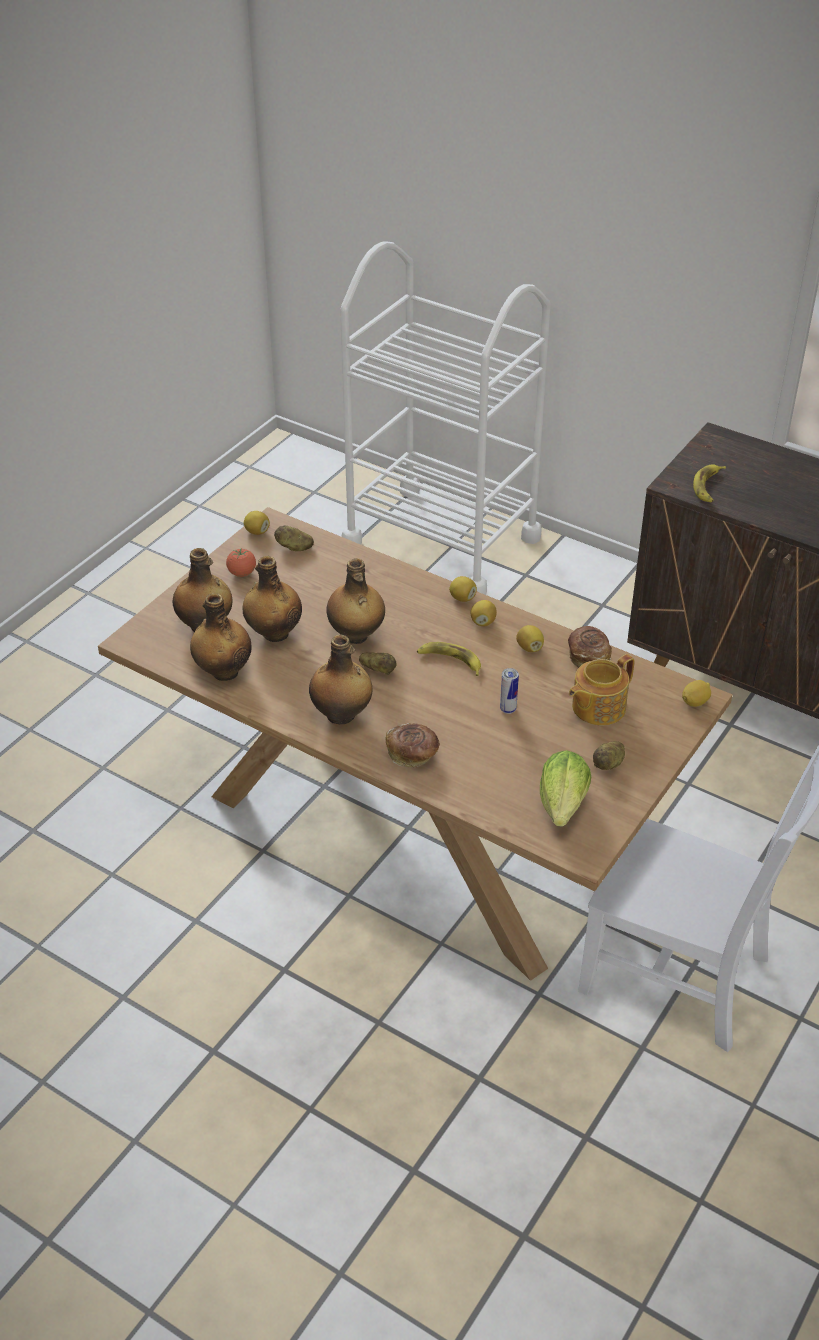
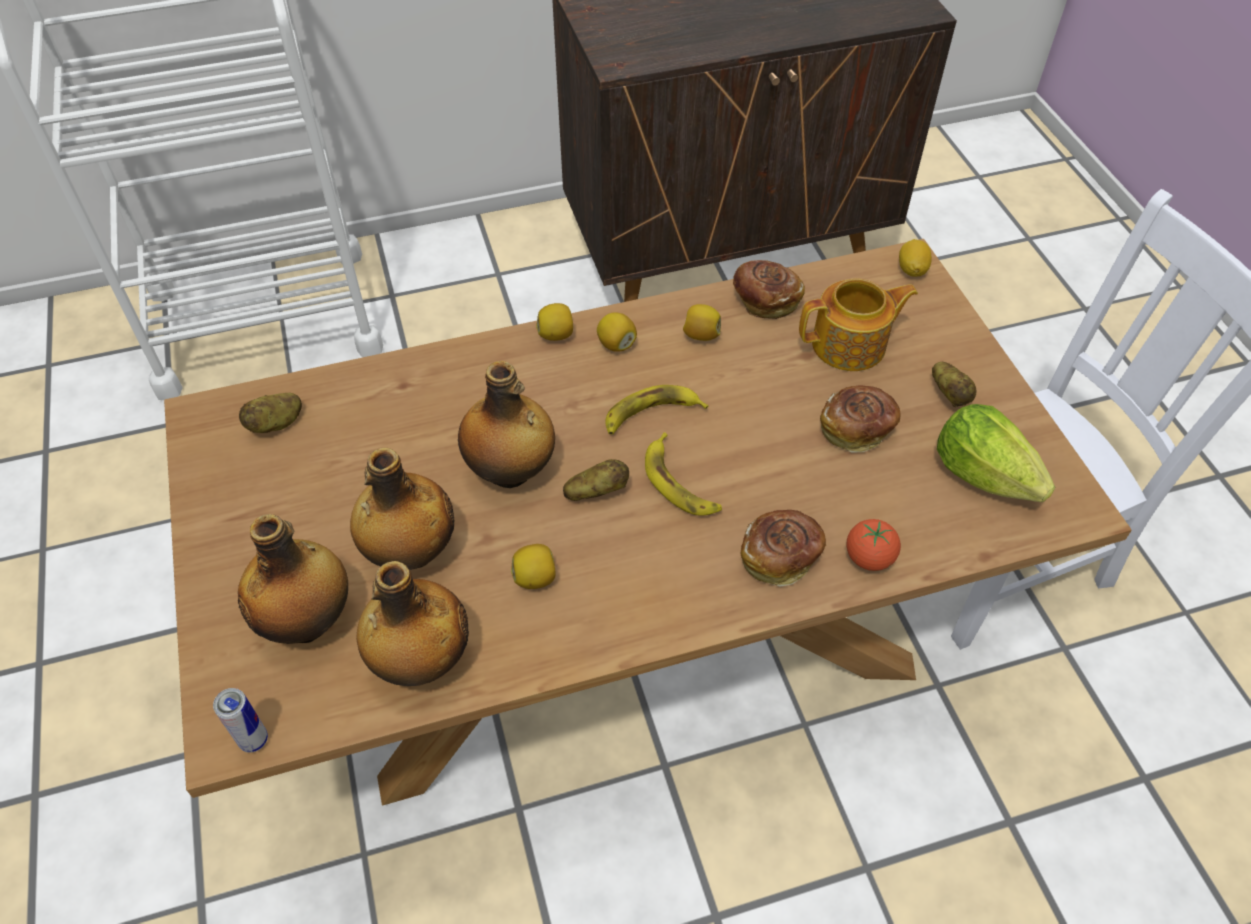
camera: 50 degrees left, 10 degrees up
tomato [226,548,256,577] -> tomato moved to [847,519,901,571]
lemon [244,511,270,535] -> lemon moved to [511,544,555,589]
bottle [309,635,373,725] -> none
can [500,668,519,714] -> can moved to [213,688,268,753]
teapot [569,654,635,726] -> teapot turned 105 degrees counterclockwise [799,278,918,371]
banana [693,464,726,502] -> banana moved to [645,432,722,516]
none -> bread [820,385,900,452]

